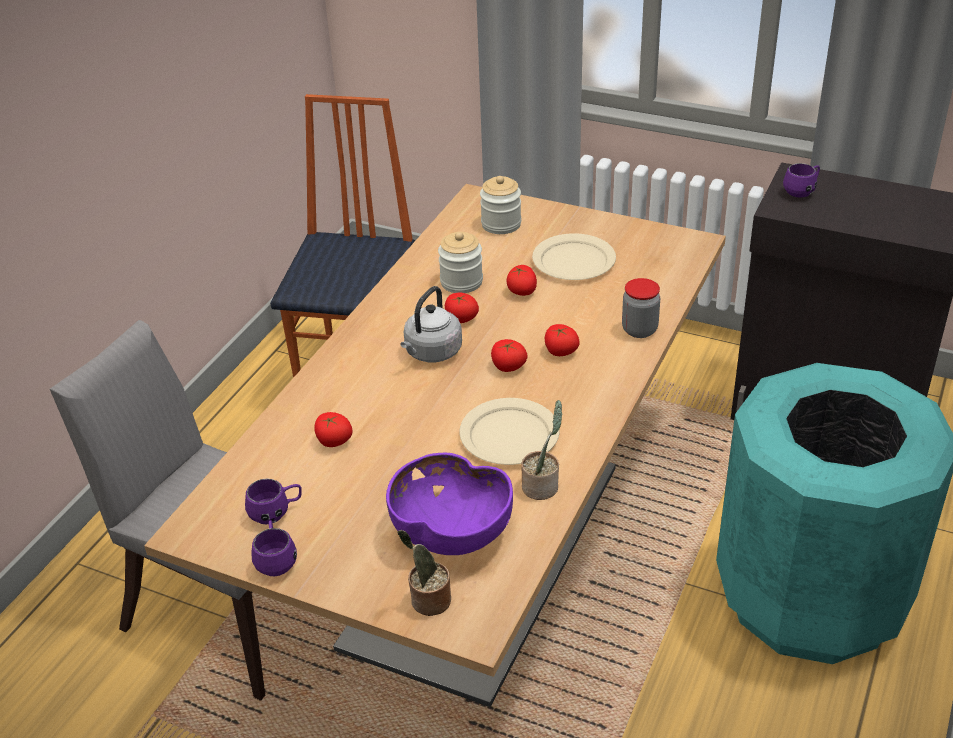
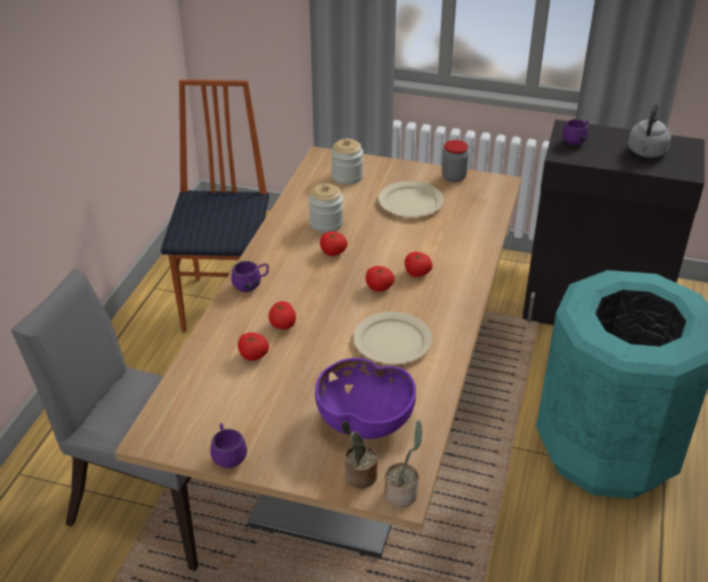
camera: 10 degrees left, 0 degrees up
purple mug [245,479,302,524] -> purple mug moved to [231,261,269,292]
grey kettle [400,286,462,362] -> grey kettle moved to [628,103,671,158]
tomato [506,265,537,296] -> tomato moved to [268,301,296,329]
potted plant [521,400,563,500] -> potted plant moved to [385,420,423,507]
jar [622,278,660,338] -> jar moved to [442,140,469,182]

